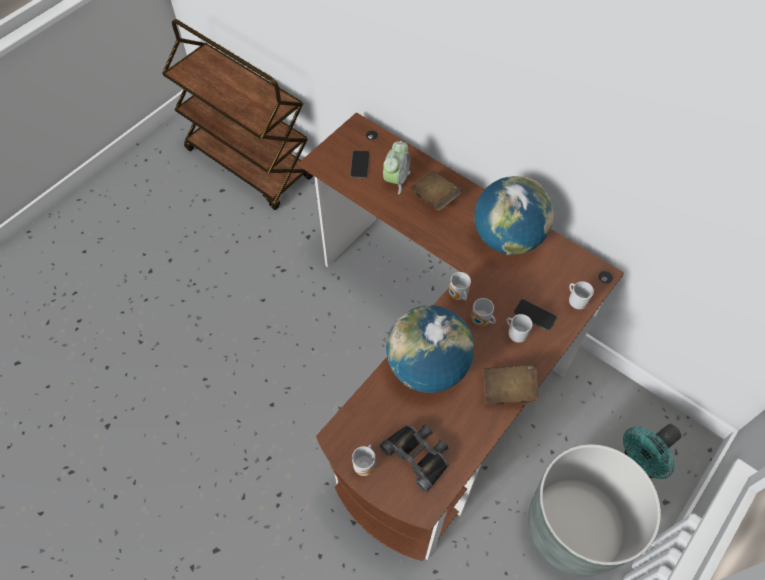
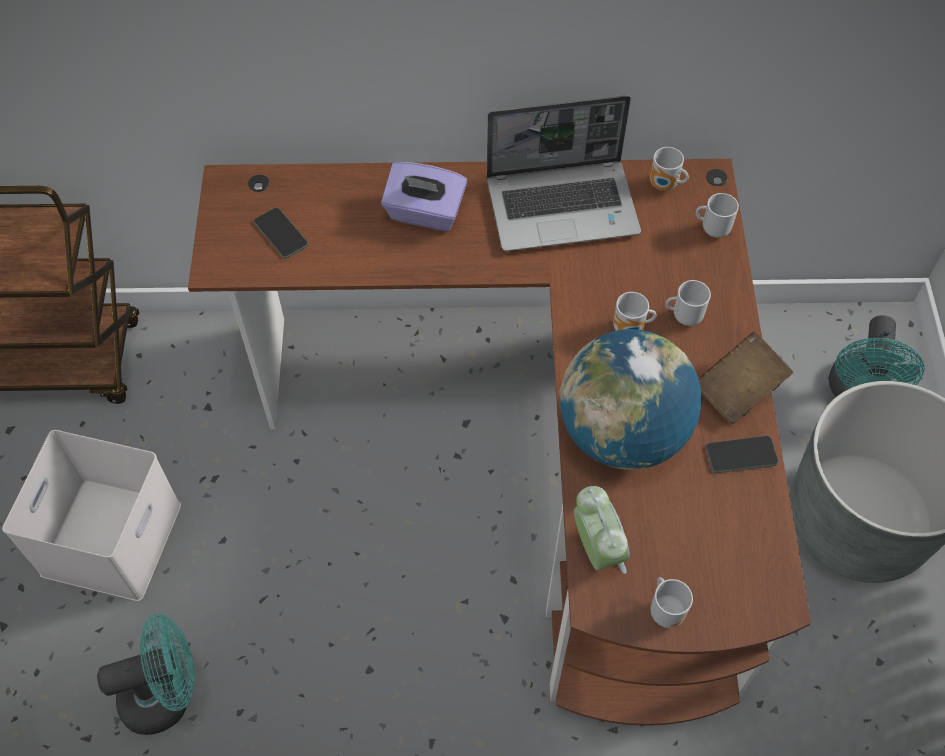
camera: 40 degrees left, 0 degrees up
black binoculars [380,424,449,493] -> none
alarm clock [383,141,410,194] -> alarm clock moved to [574,486,630,574]
brown book [410,171,461,211] -> purple tissue box [381,162,467,231]
mug [449,272,471,301] -> mug moved to [650,147,689,191]
globe [474,176,554,255] -> laptop [487,95,641,251]
phone [514,299,557,331] -> phone moved to [706,436,779,473]
none -> white storage box [2,430,181,601]
none -> turquoise fan [97,614,195,735]

